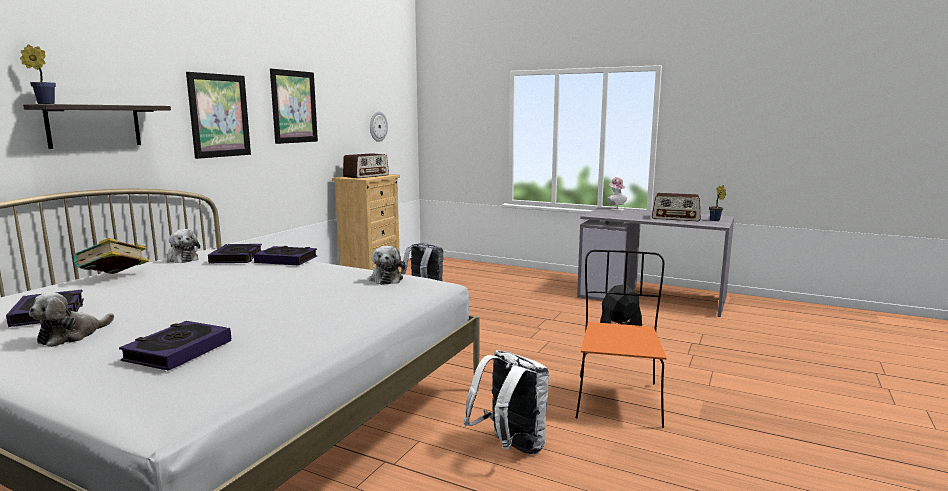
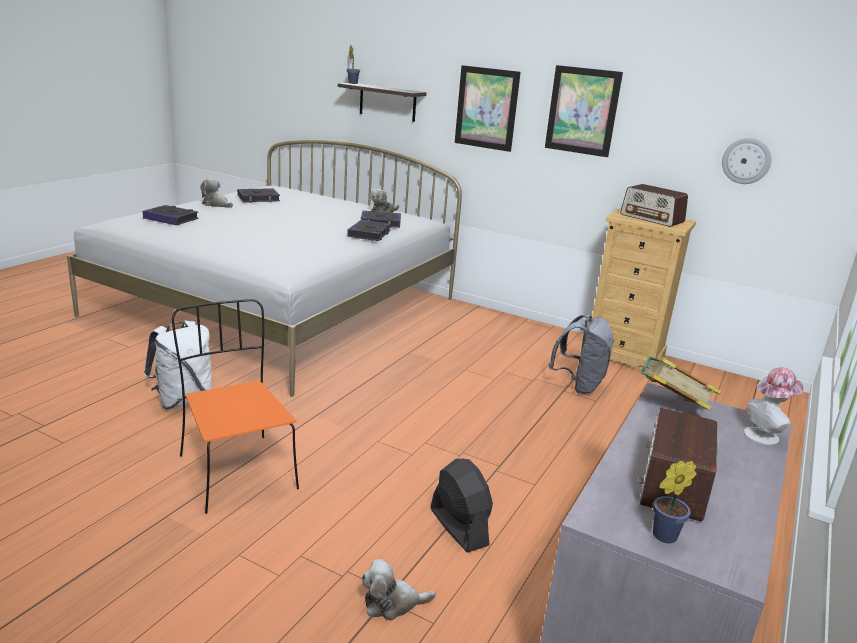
camera: 90 degrees right, 10 degrees up
book [74,238,149,274] -> book moved to [638,357,722,410]
plush toy [369,246,406,285] -> plush toy moved to [361,559,436,621]
orange chair [576,250,667,428] -> orange chair turned 135 degrees counterclockwise [172,299,299,514]

